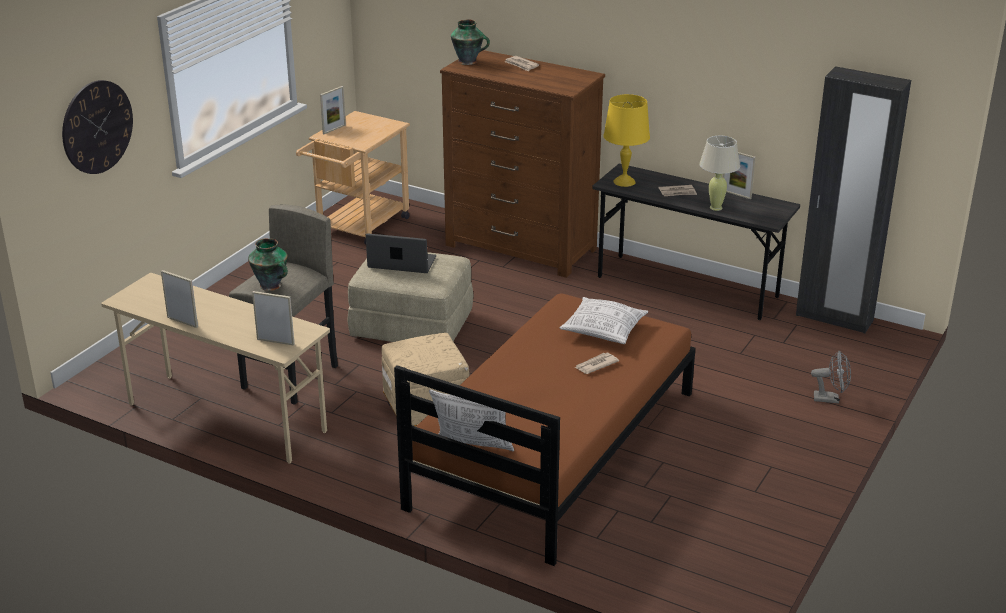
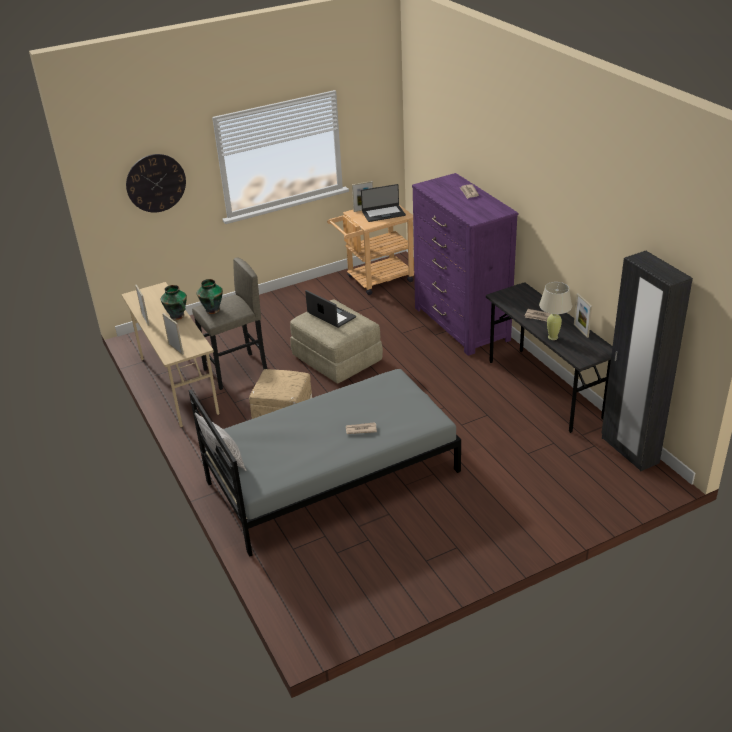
camera: 35 degrees right, 5 degrees up
brown bed [394,293,695,566] -> grey bed [189,369,461,557]
brown dresser [440,50,605,278] -> purple dresser [412,173,519,356]
vase [451,19,490,65] -> vase moved to [160,285,187,320]
pillow [559,297,648,344] -> none
yellow table lamp [603,94,650,187] -> none
grey fan [811,350,851,404] -> none
none -> laptop [361,184,406,222]

